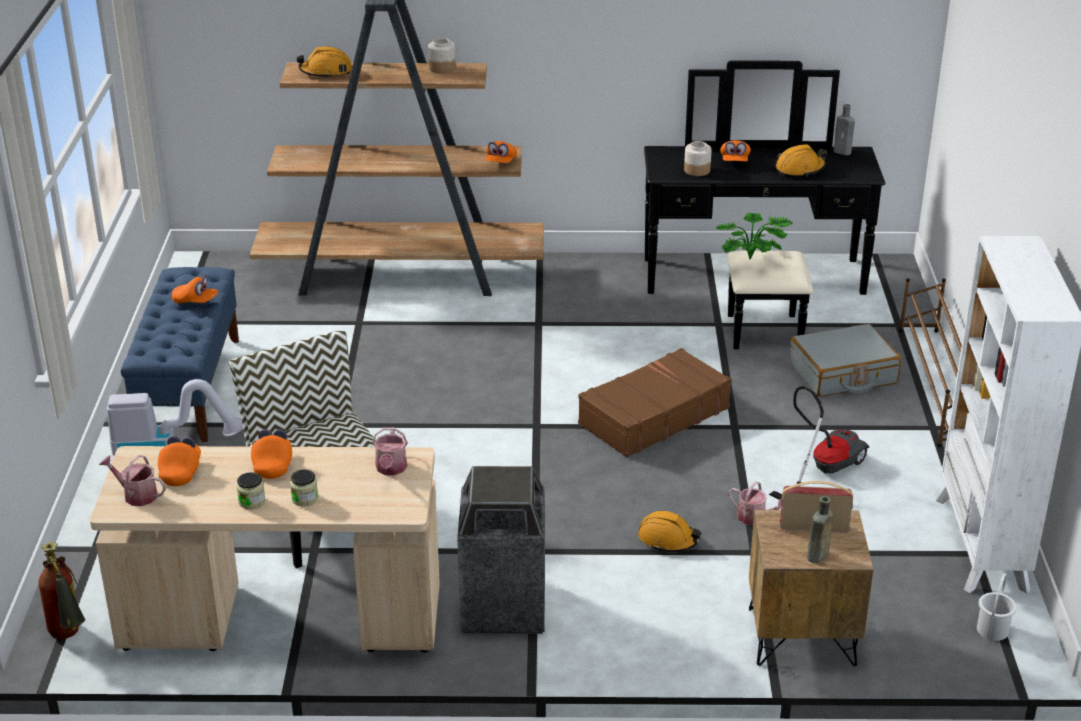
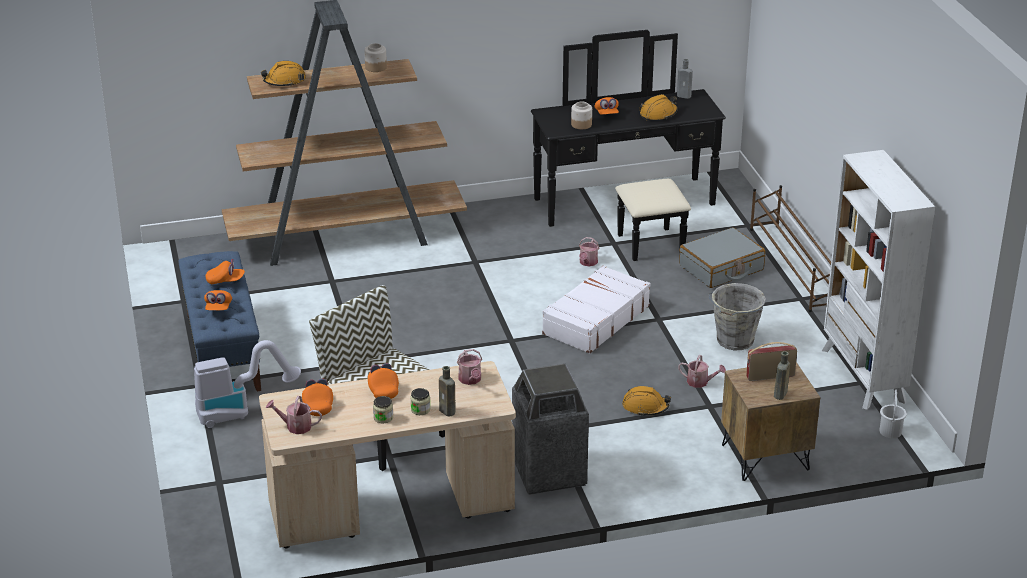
camera: 15 degrees left, 0 degrees up
fire extinguisher [38,542,85,639] -> none
orange cap [485,141,517,163] -> orange cap moved to [204,290,232,310]
brown suitcase [578,348,732,457] -> white suitcase [542,265,651,354]
potted plant [716,212,793,259] -> none
vacuum cleaner [769,386,869,499] -> grey bucket [708,283,766,350]
none -> brown bottle [439,366,455,416]
none -> watering can [579,237,599,266]

